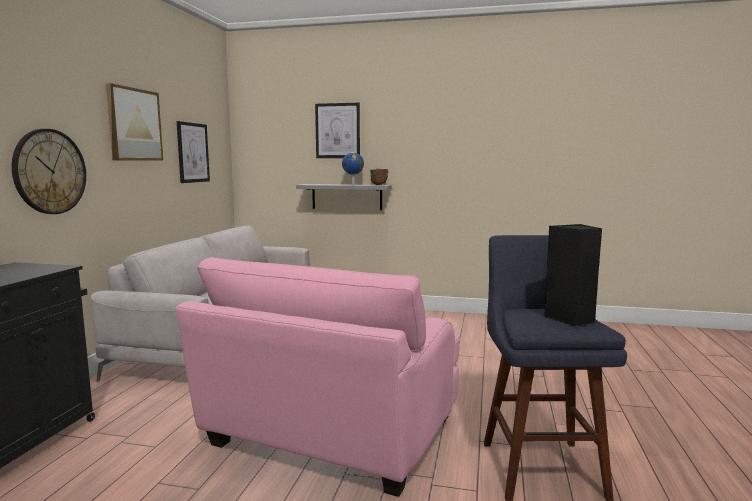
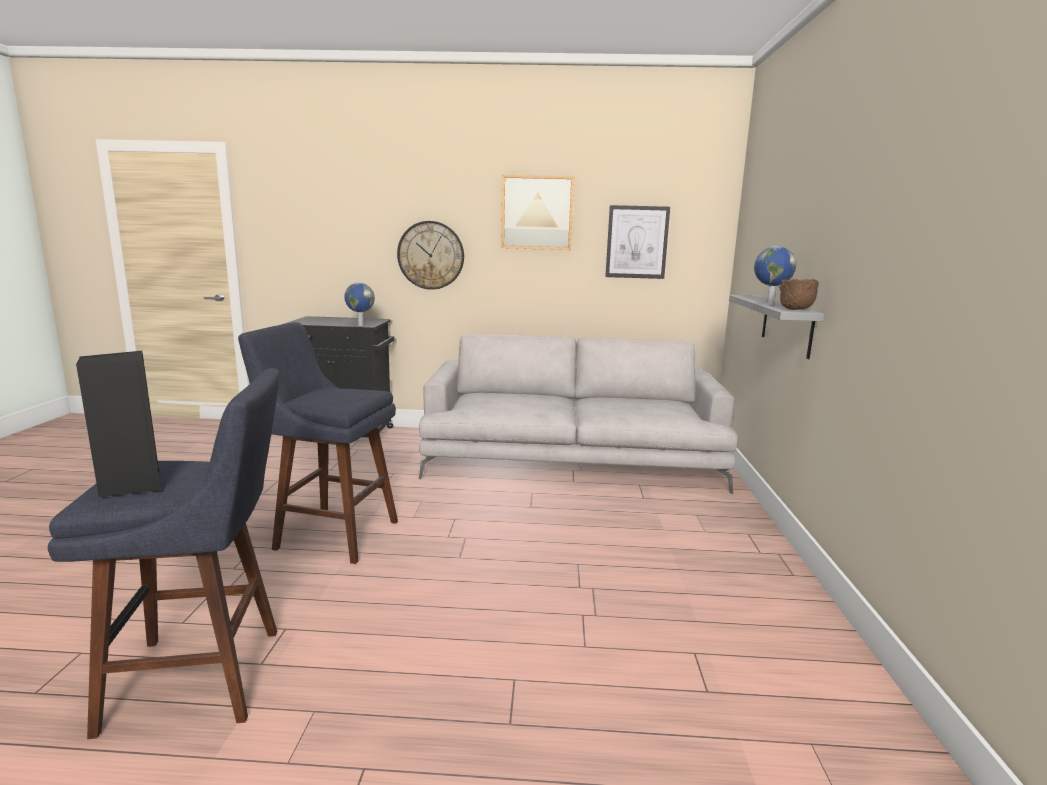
camera: 80 degrees right, 5 degrees up
pink armchair [176,257,460,497] -> blue stool [238,322,398,564]
picture [315,103,360,158] -> none
none -> globe [344,283,375,326]

